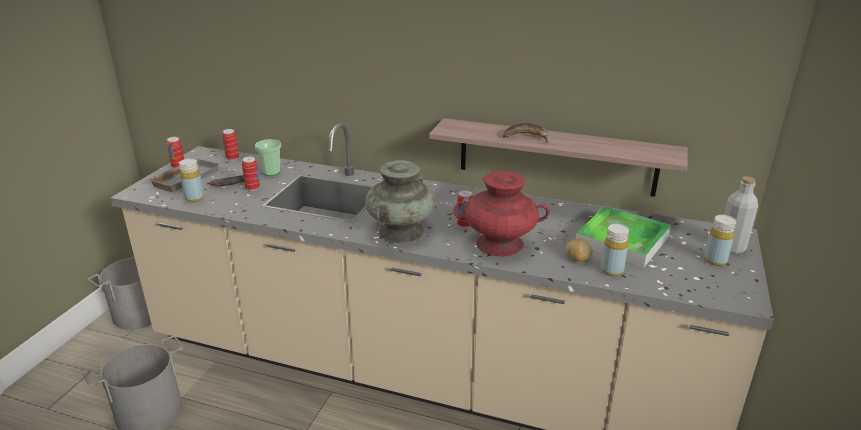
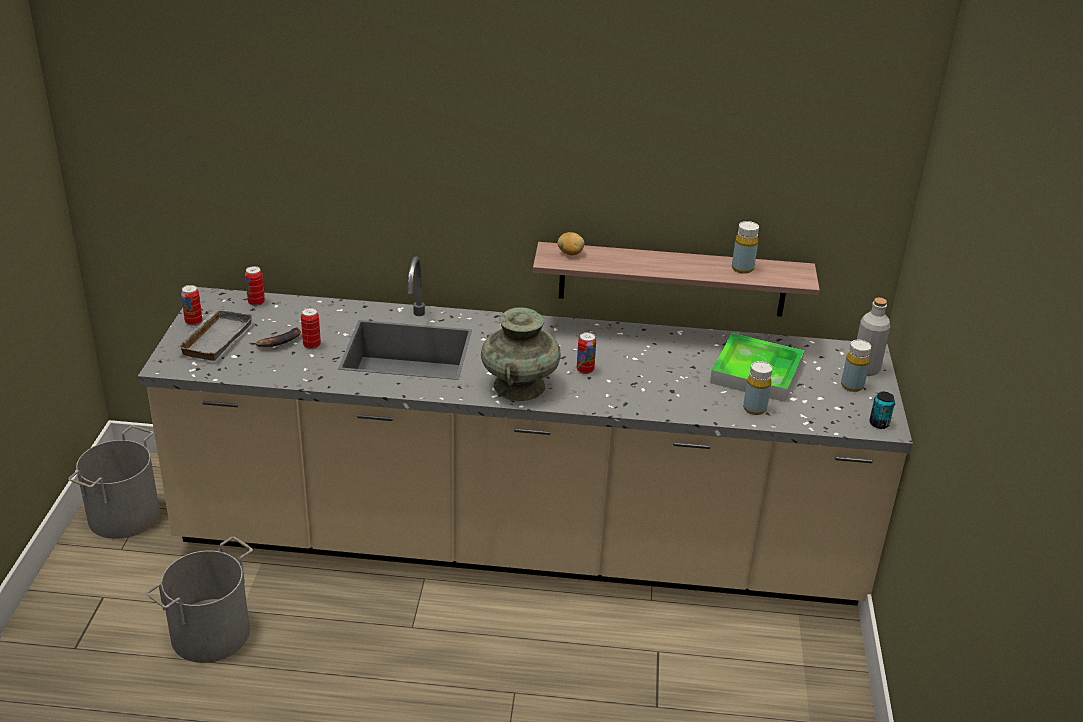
camera: 15 degrees left, 5 degrees up
yellow bottle [179,159,204,202] -> yellow bottle moved to [732,221,759,274]
cup [255,139,281,176] -> none
red vase [453,171,550,256] -> none
banana [503,123,548,143] -> none
potato [566,239,593,262] -> potato moved to [558,232,584,255]
none -> can [869,392,895,429]

